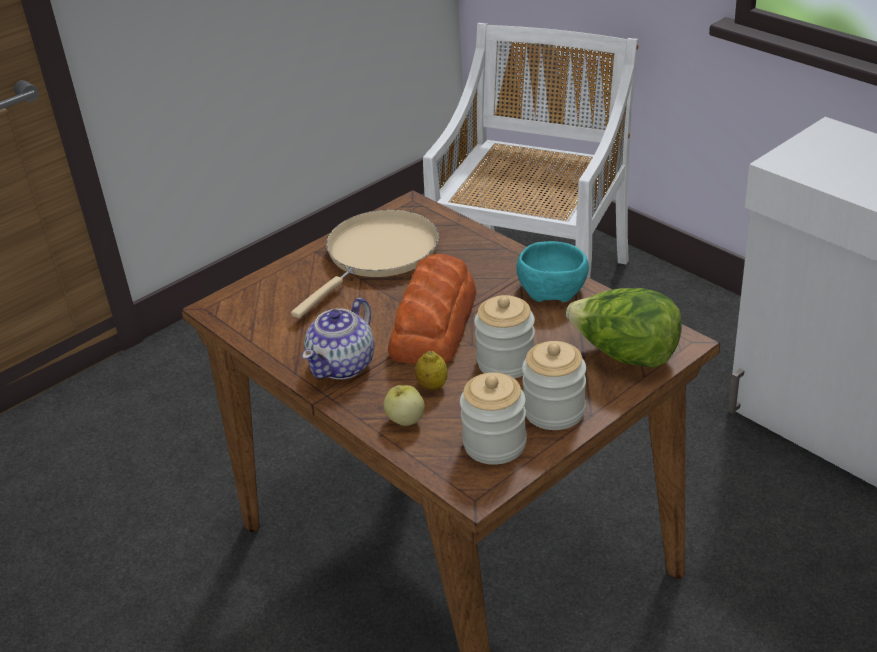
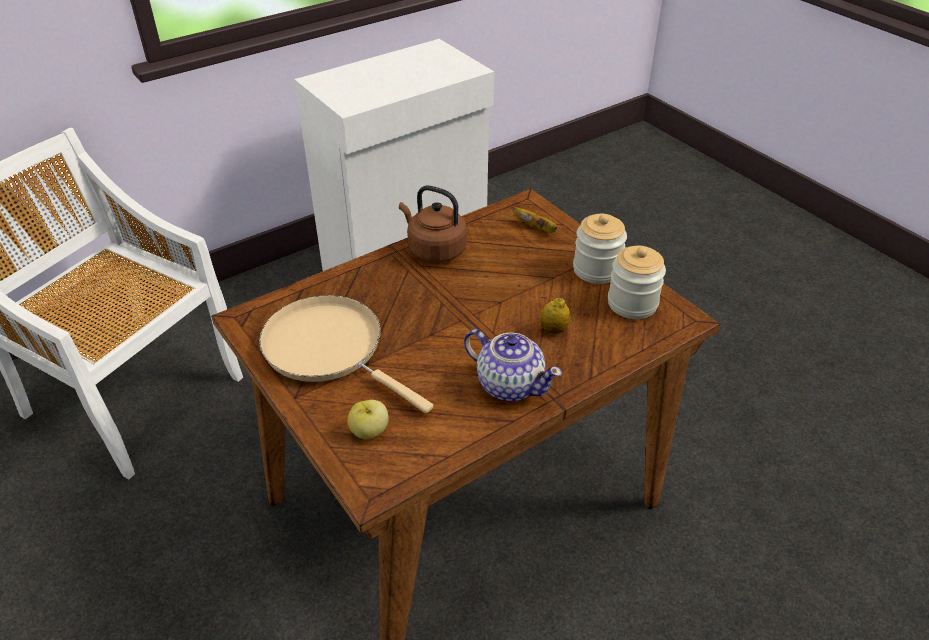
camera: 85 degrees left, 5 degrees up
apple [384,385,425,426] -> apple moved to [347,400,388,439]
bread [388,254,476,364] -> none
jar [474,295,535,379] -> none
turquoise bowl [516,241,589,302] -> brown kettle [399,185,467,262]
lettuce [566,288,682,368] -> banana [512,208,557,233]

